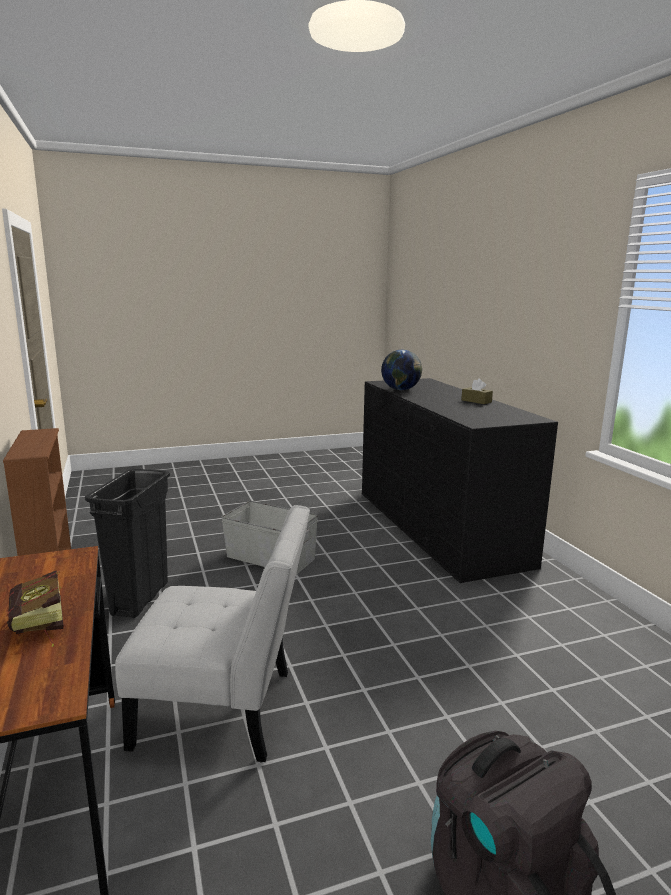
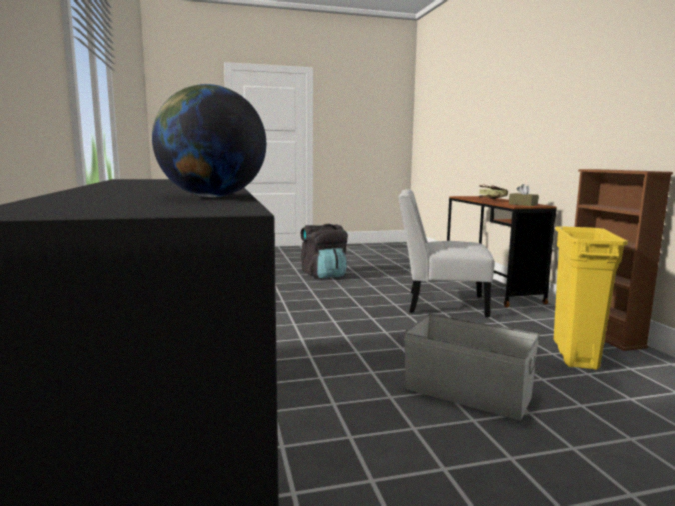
camera: 175 degrees left, 5 degrees down
black trash can [85,469,170,618] -> yellow trash can [554,226,628,370]
brown tissue box [461,378,493,404] -> brown tissue box moved to [509,184,539,206]

